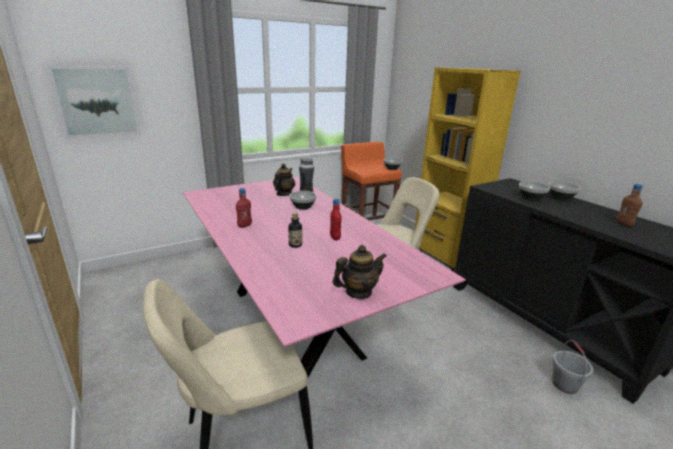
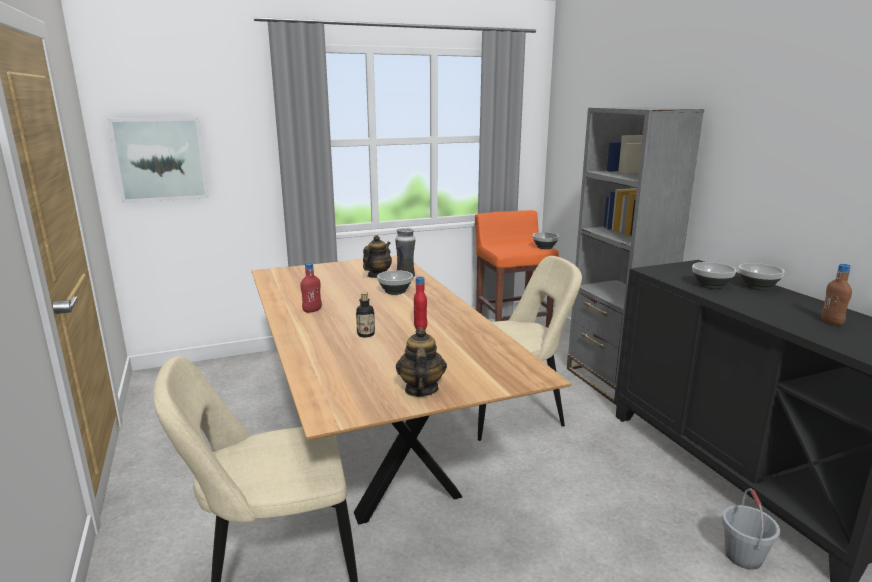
camera: 10 degrees right, 5 degrees down
pink dining table [183,177,466,377] -> brown dining table [252,256,571,525]
teapot [332,245,386,299] -> teapot turned 75 degrees counterclockwise [396,327,447,397]
yellow bookcase [415,67,521,272] -> grey bookcase [567,107,704,405]

